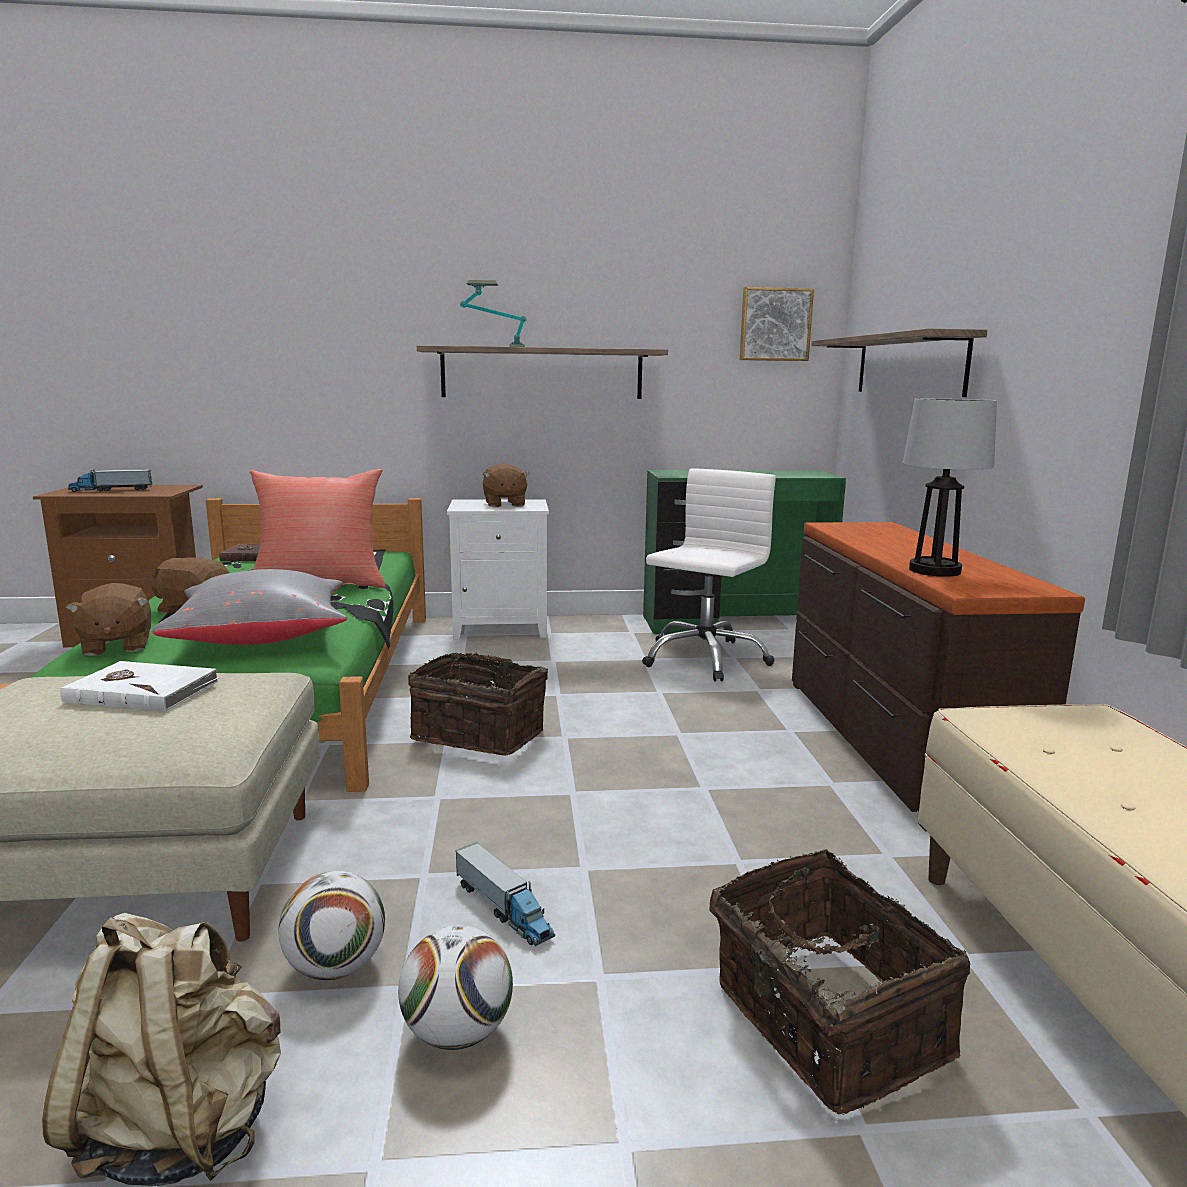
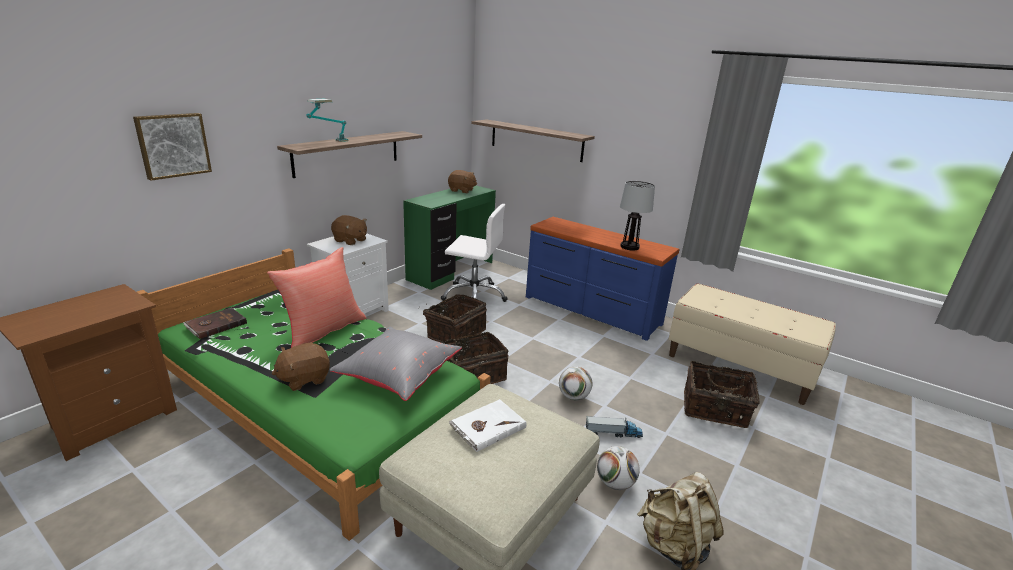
camera: 50 degrees left, 10 degrees up
brown plush toy [66,583,151,656] -> brown plush toy moved to [448,170,477,193]
toy truck [68,468,152,492] -> none
football [398,925,513,1050] -> football moved to [559,366,592,400]
white office chair [642,468,776,681] -> white office chair turned 120 degrees clockwise [441,204,508,302]
picture [740,287,814,361] -> picture moved to [133,113,212,181]
brown dresser [792,522,1085,832] -> blue dresser [526,217,680,341]
none -> basket [419,294,487,342]

